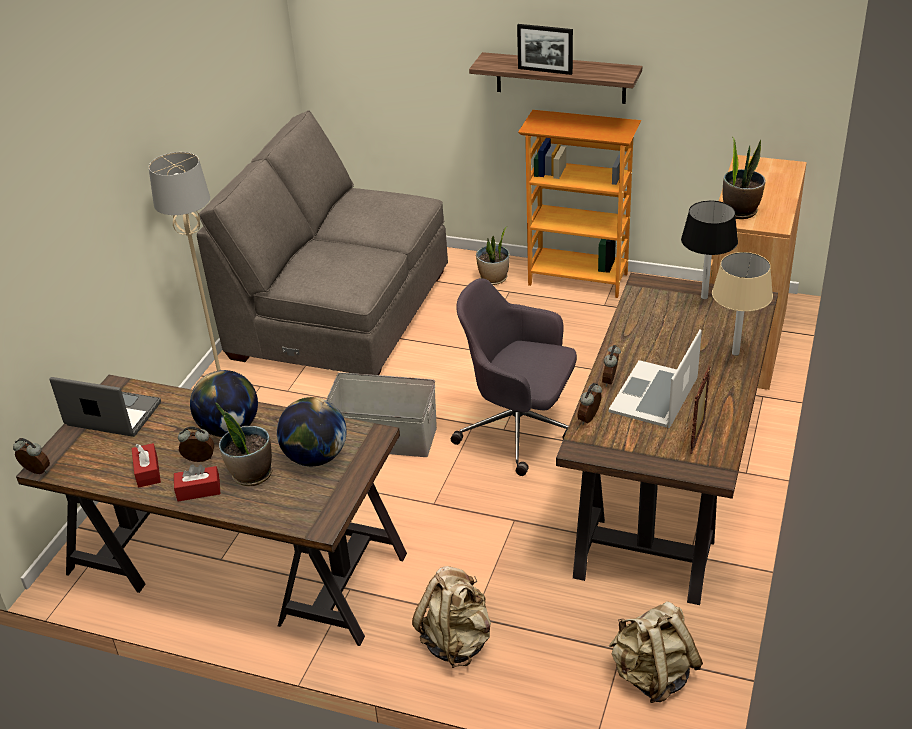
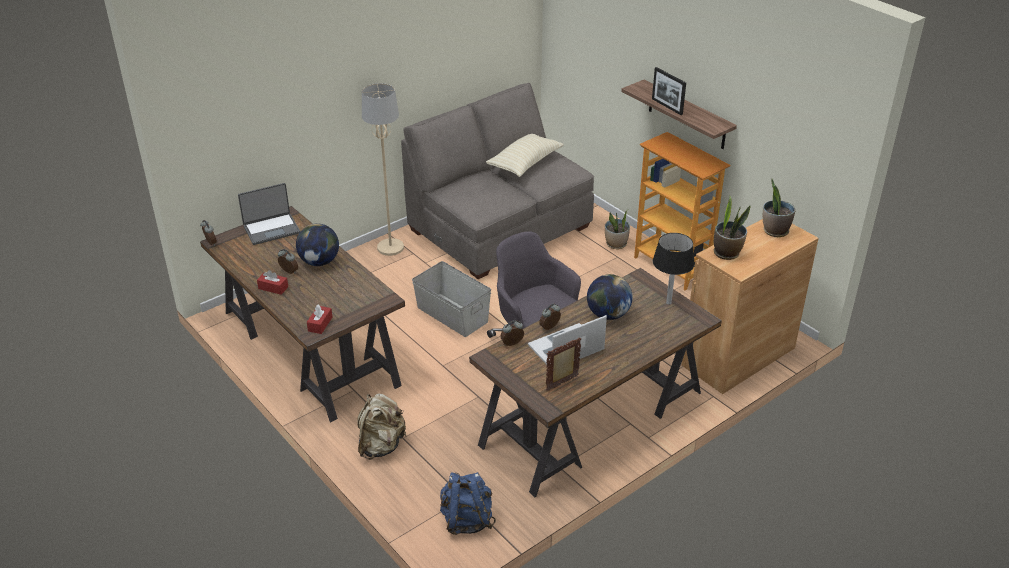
camera: 30 degrees right, 0 degrees up
laptop [50,377,161,437] -> laptop turned 105 degrees clockwise [238,183,300,245]
red tissue box [131,443,161,488] -> red tissue box moved to [307,305,332,334]
potted plant [215,402,272,486] -> potted plant moved to [763,179,795,237]
globe [277,397,347,466] -> globe moved to [587,274,633,320]
beige backpack [609,601,703,703] -> blue backpack [440,472,496,535]
beige table lamp [712,252,773,356] -> none
none -> beige pillow [486,134,564,177]

